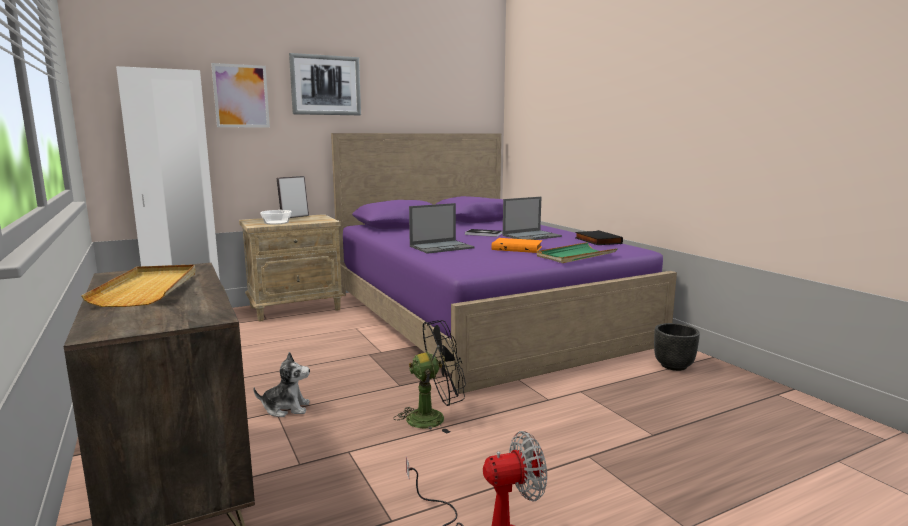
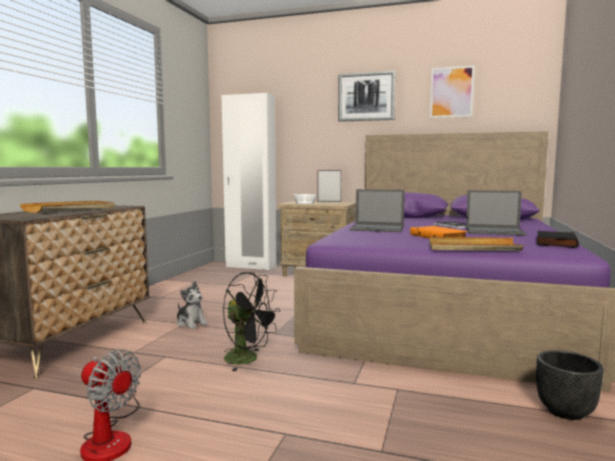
camera: 45 degrees right, 5 degrees down
picture [211,63,270,128] -> picture moved to [430,65,475,118]
green tray [537,242,618,263] -> beige tray [429,237,523,251]

